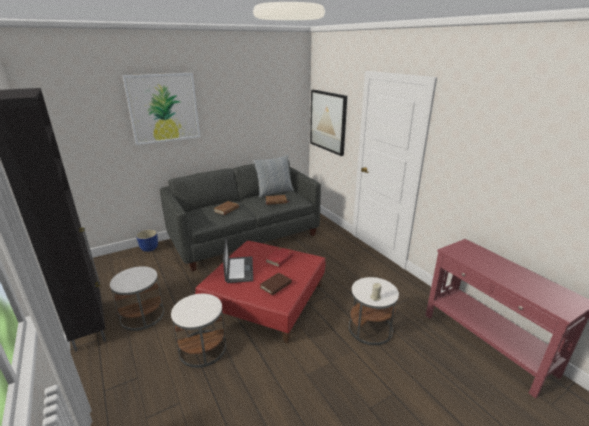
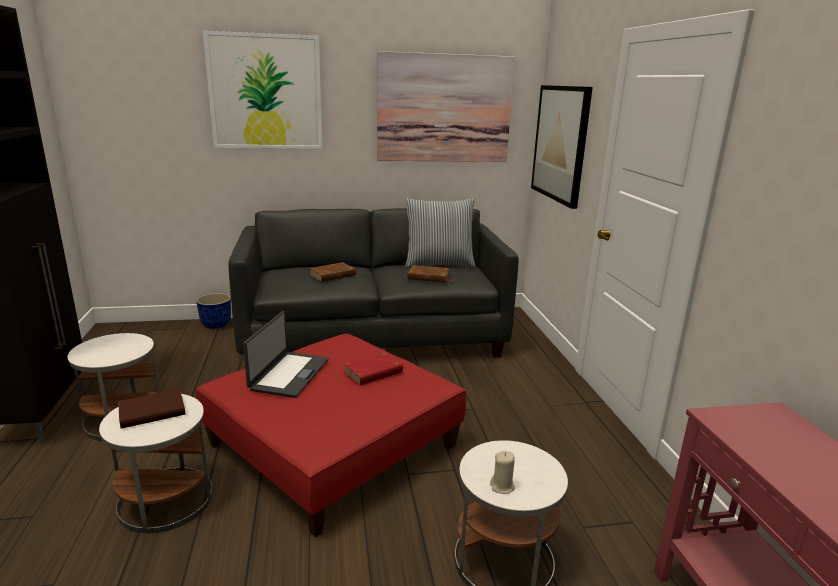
camera: 20 degrees right, 5 degrees down
brown book [260,273,292,295] -> brown book moved to [118,389,185,429]
none -> picture [377,51,515,162]

